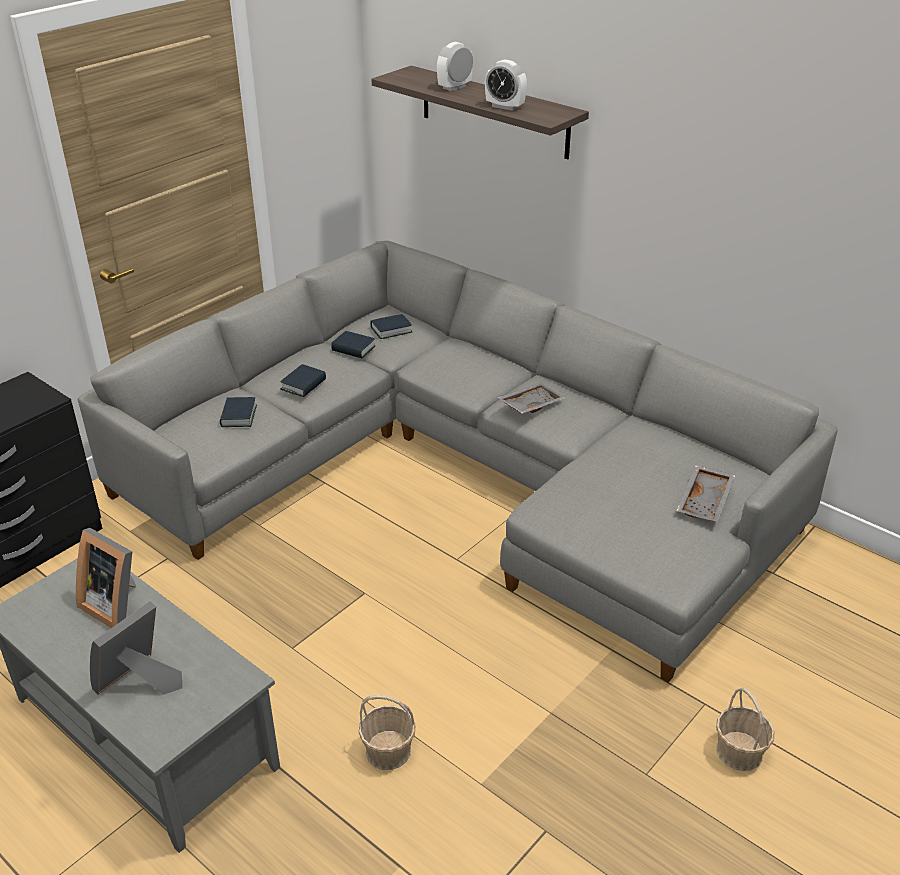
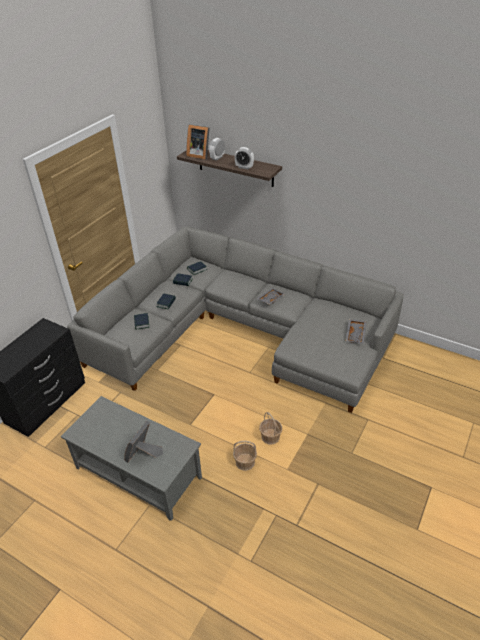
camera: 10 degrees left, 5 degrees up
picture frame [76,528,136,628] -> picture frame moved to [186,125,210,160]
basket [716,688,774,771] -> basket moved to [259,412,282,445]

